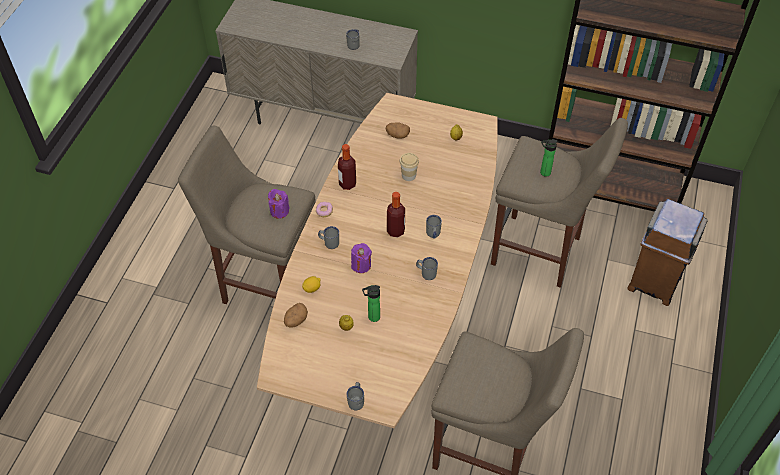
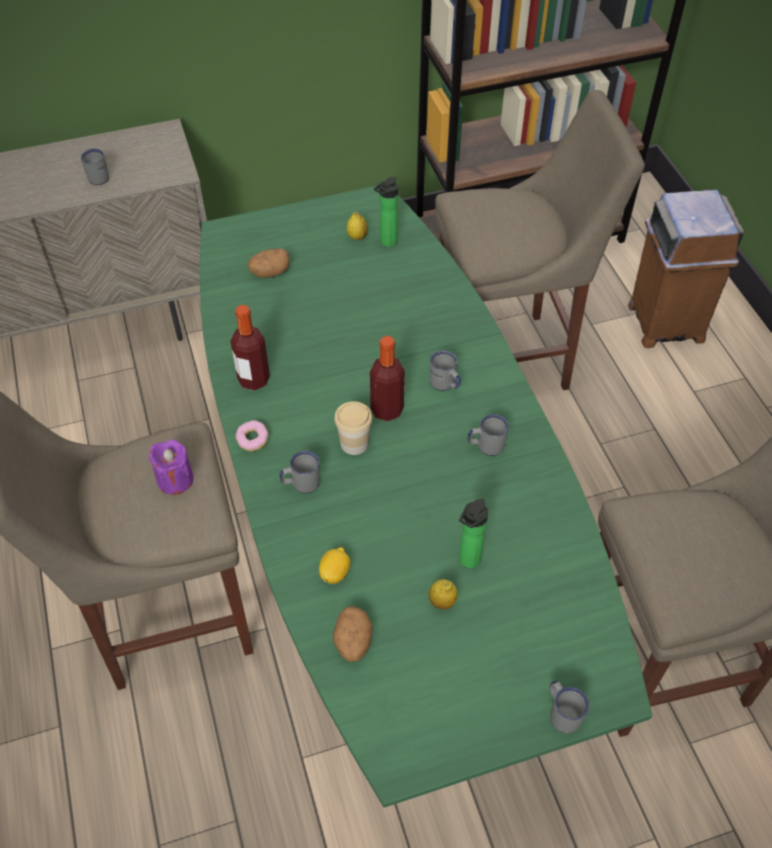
camera: 35 degrees left, 0 degrees up
brown dining table [257,93,498,428] -> green dining table [200,186,652,808]
purple candle [351,243,372,273] -> none
cup [400,153,419,181] -> cup moved to [334,401,372,455]
bottle [540,139,557,177] -> bottle moved to [374,177,398,247]

